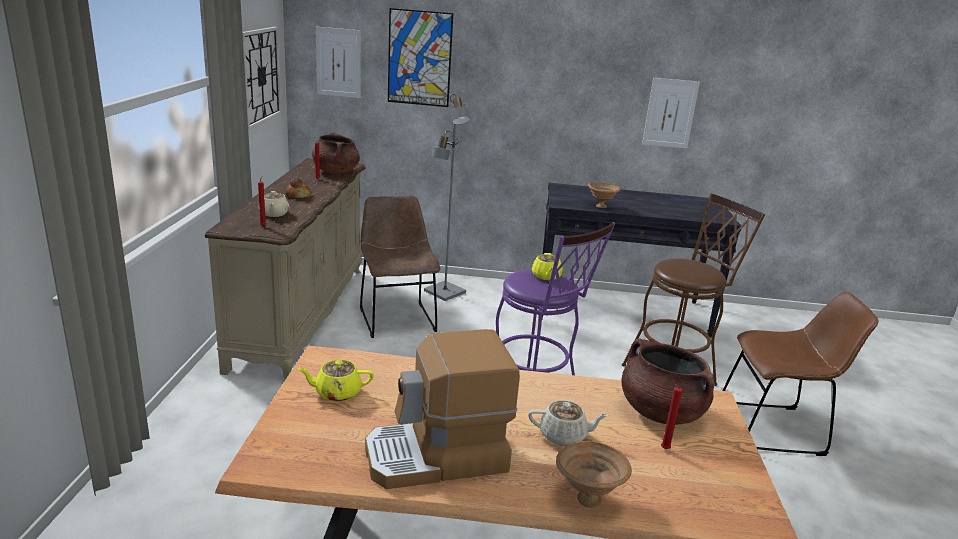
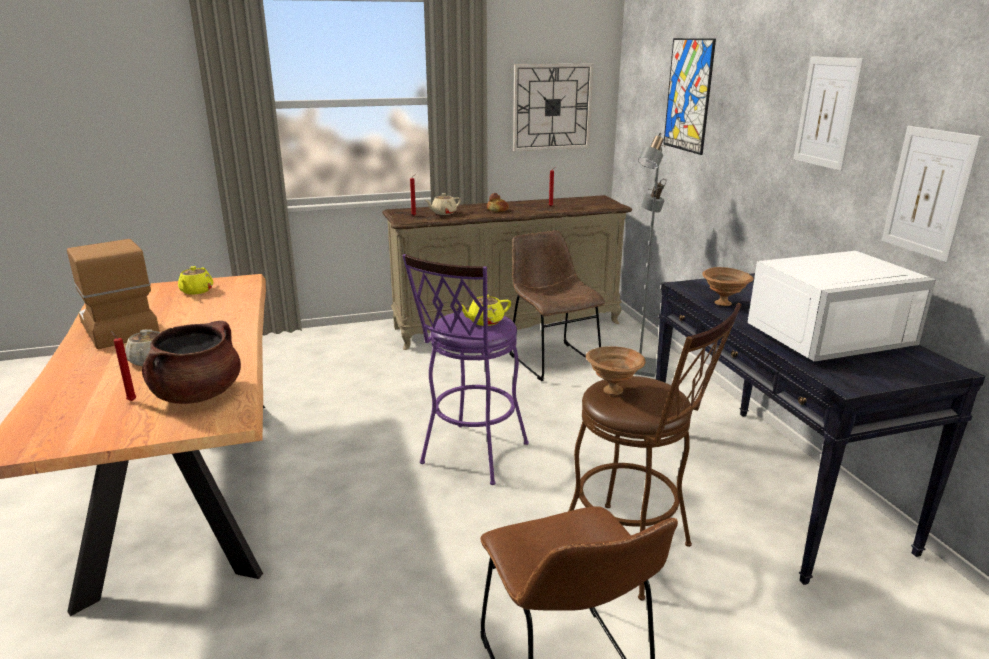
camera: 70 degrees right, 0 degrees up
yellow teapot [298,360,374,402] -> yellow teapot turned 150 degrees counterclockwise [178,266,213,295]
brown cooking pot [312,133,360,173] -> none
picture [316,27,361,98] -> picture moved to [793,56,865,171]
brown chair [360,196,440,338] -> brown chair turned 75 degrees counterclockwise [510,230,605,381]
brown bowl [556,441,632,508] -> brown bowl moved to [586,346,646,395]
none -> white microwave [748,251,936,362]

